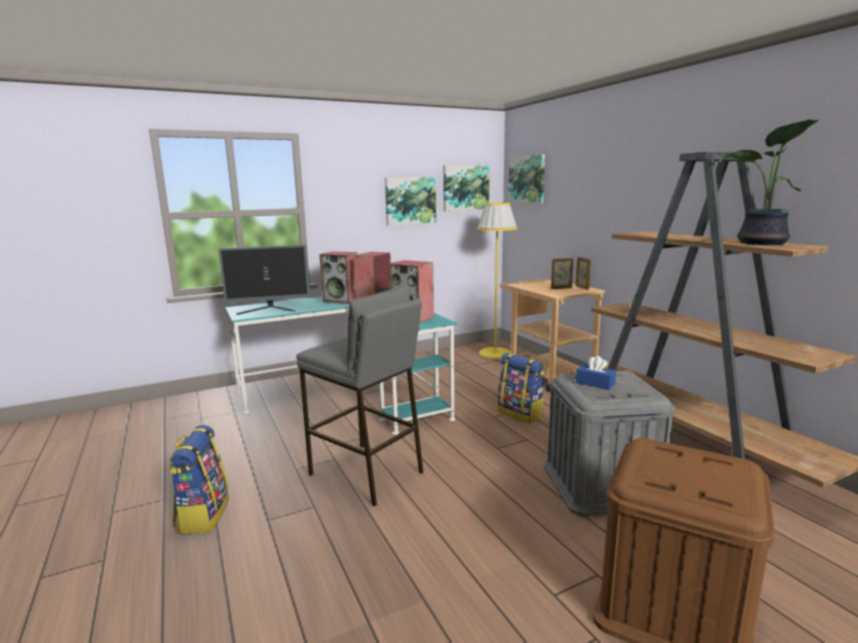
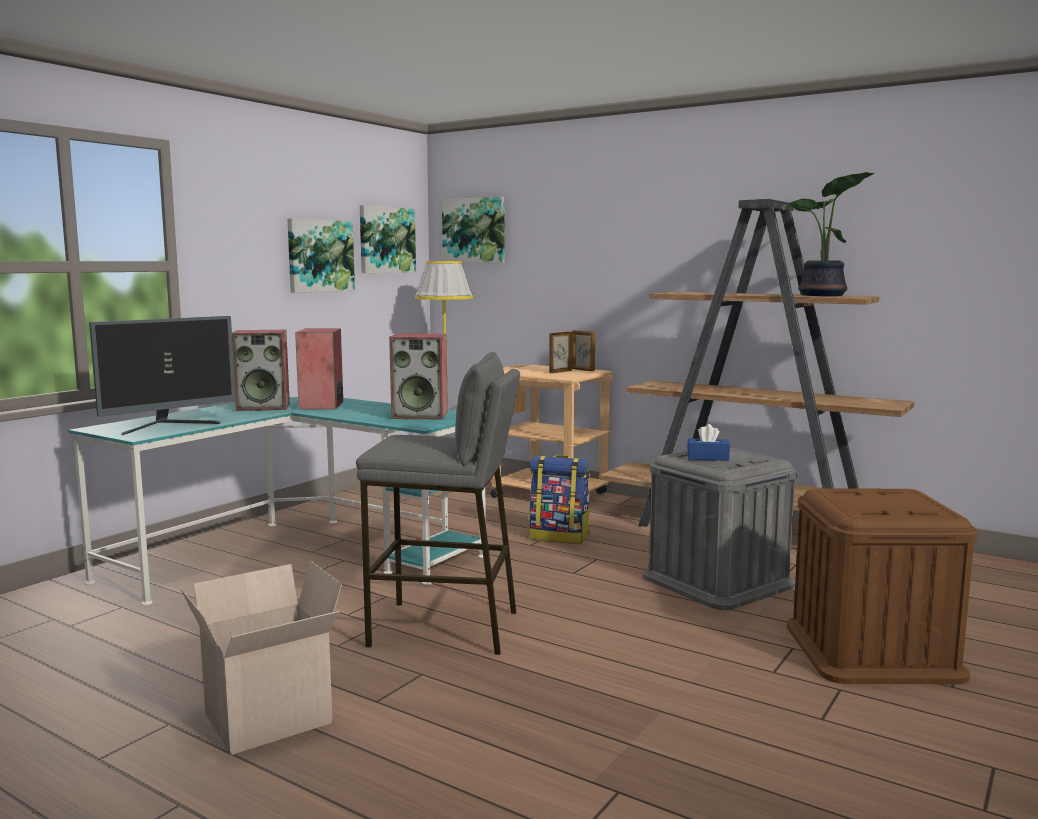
camera: 30 degrees left, 5 degrees down
backpack [168,425,229,534] -> cardboard box [180,561,342,755]

